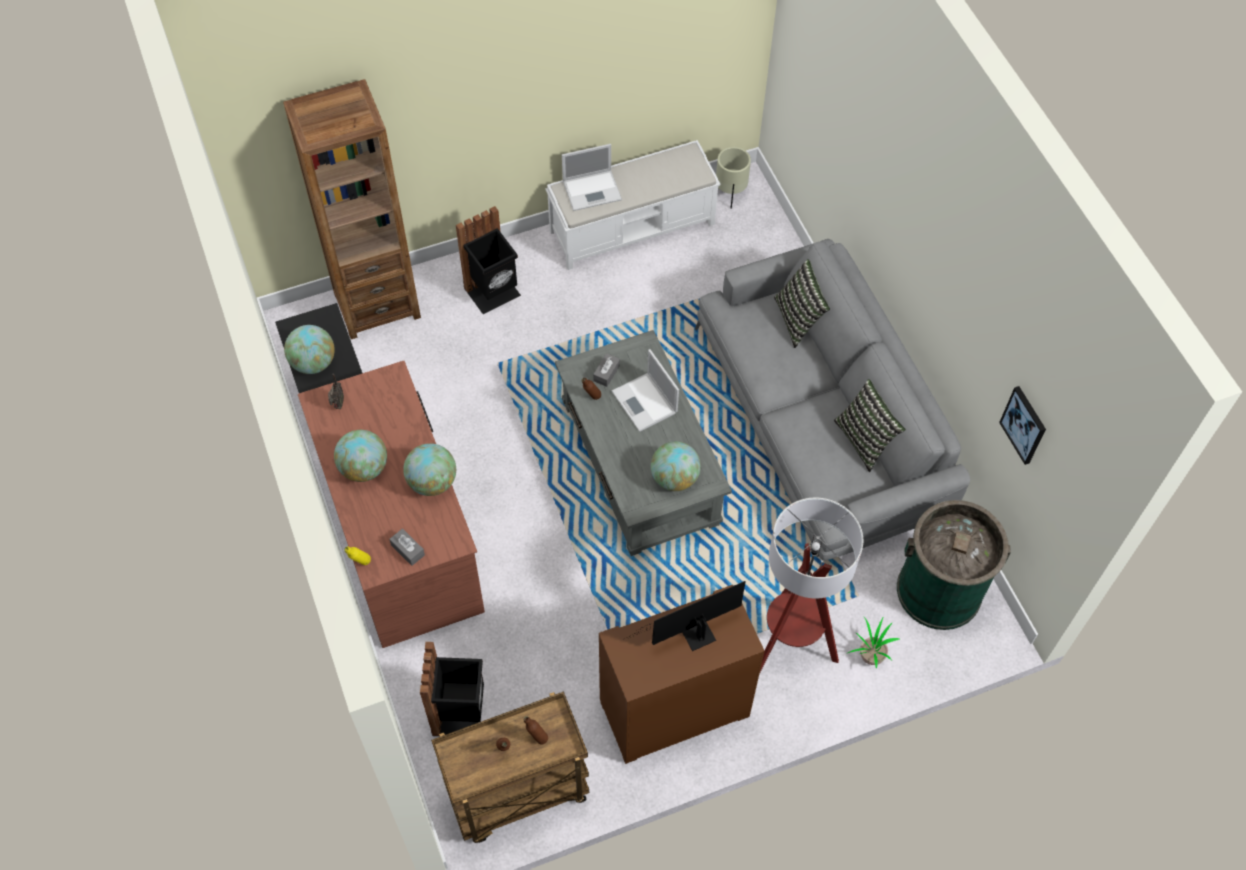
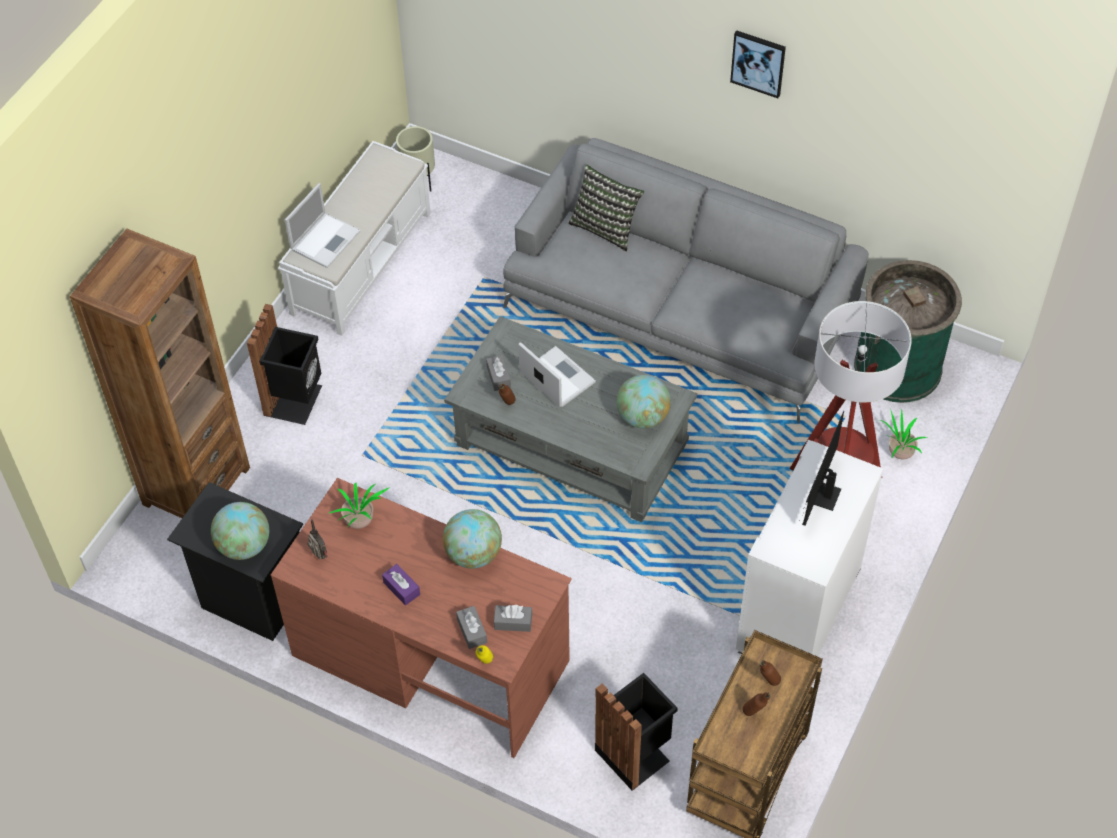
camera: 40 degrees left, 5 degrees down
globe [334,430,387,482] -> purple tissue box [382,564,420,605]
brown cabinet [599,585,765,764] -> white cabinet [736,440,883,657]
laptop [612,349,679,432] -> laptop turned 150 degrees counterclockwise [518,342,596,407]
pillow [834,379,906,472] -> none
picture [999,386,1046,465] -> picture moved to [730,30,786,98]
none -> potted plant [329,483,390,529]
none -> grey tissue box [456,606,487,649]

